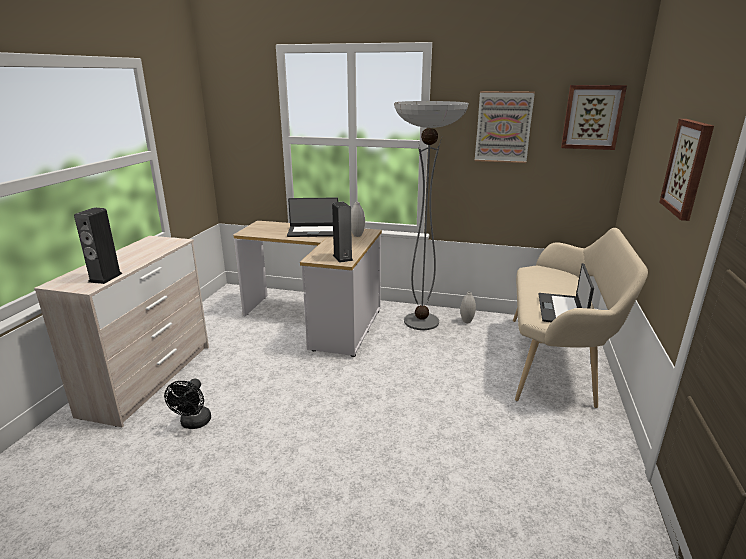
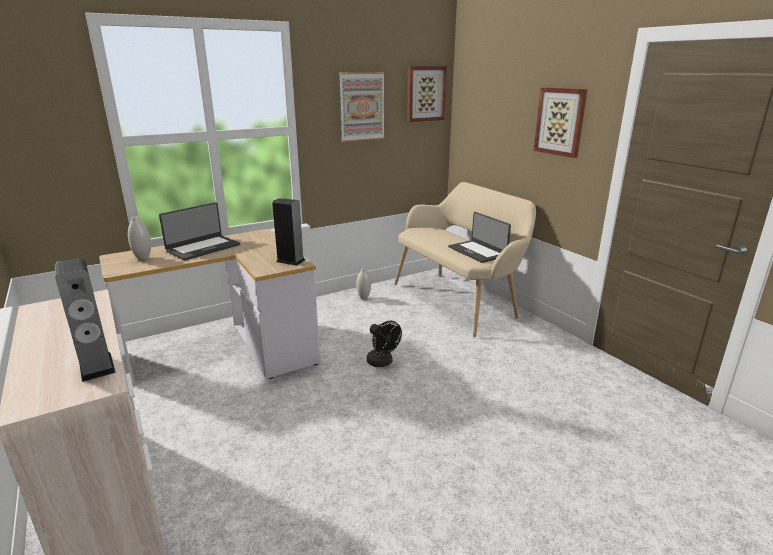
camera: 45 degrees left, 0 degrees up
black fan [164,378,211,429] -> black fan moved to [367,321,402,367]
white vase [351,202,365,237] -> white vase moved to [128,216,151,260]
floor lamp [394,101,469,330] -> none

